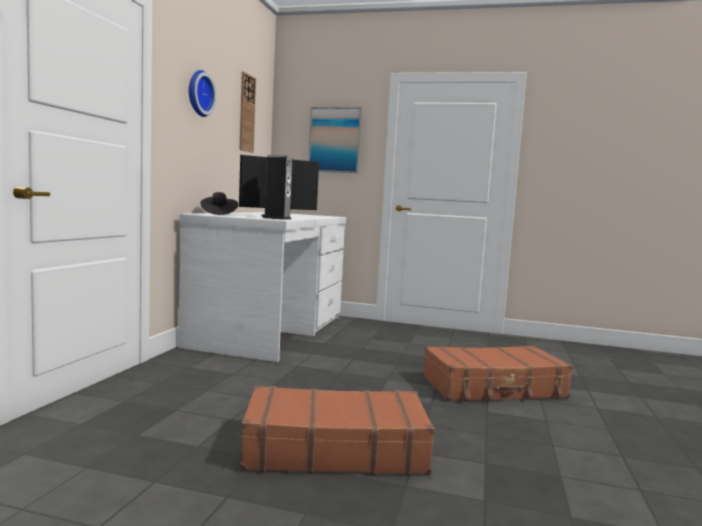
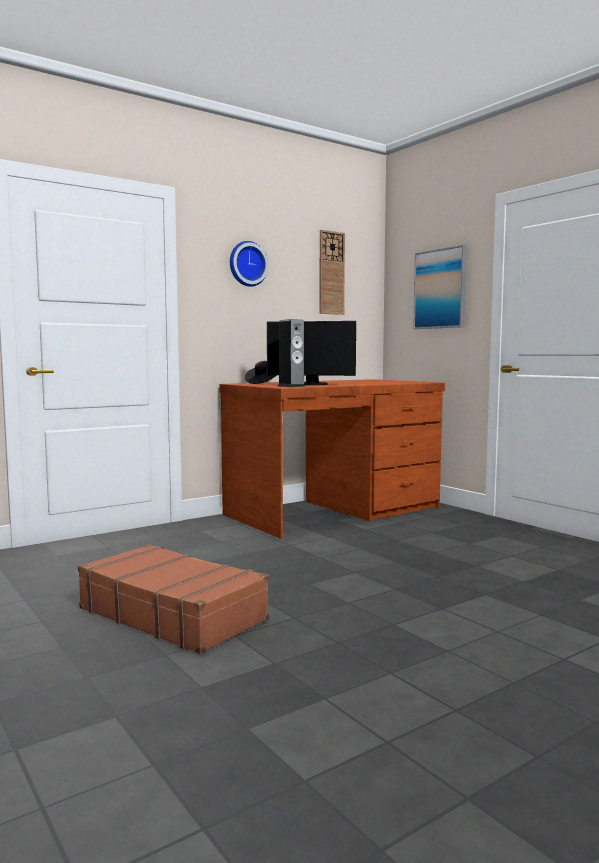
camera: 40 degrees right, 0 degrees up
white desk [178,212,346,362] -> brown desk [219,379,445,539]
brown suitcase [423,346,573,402] -> none

